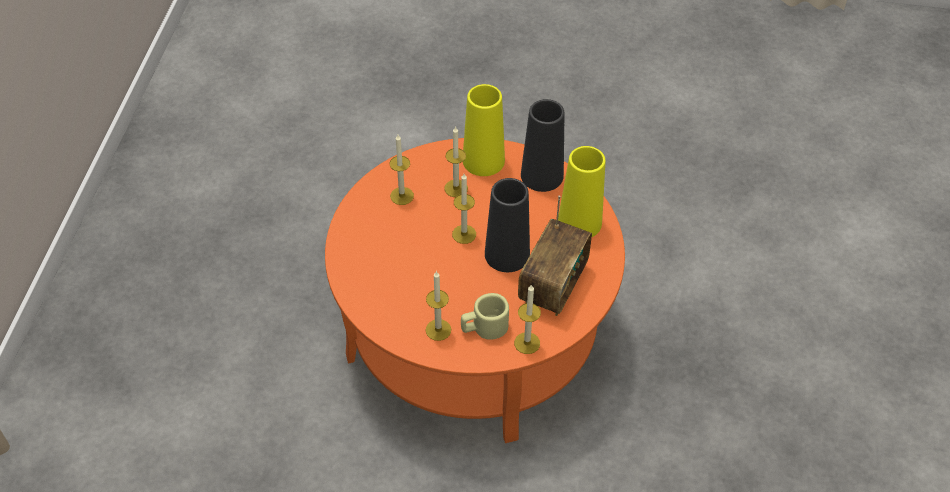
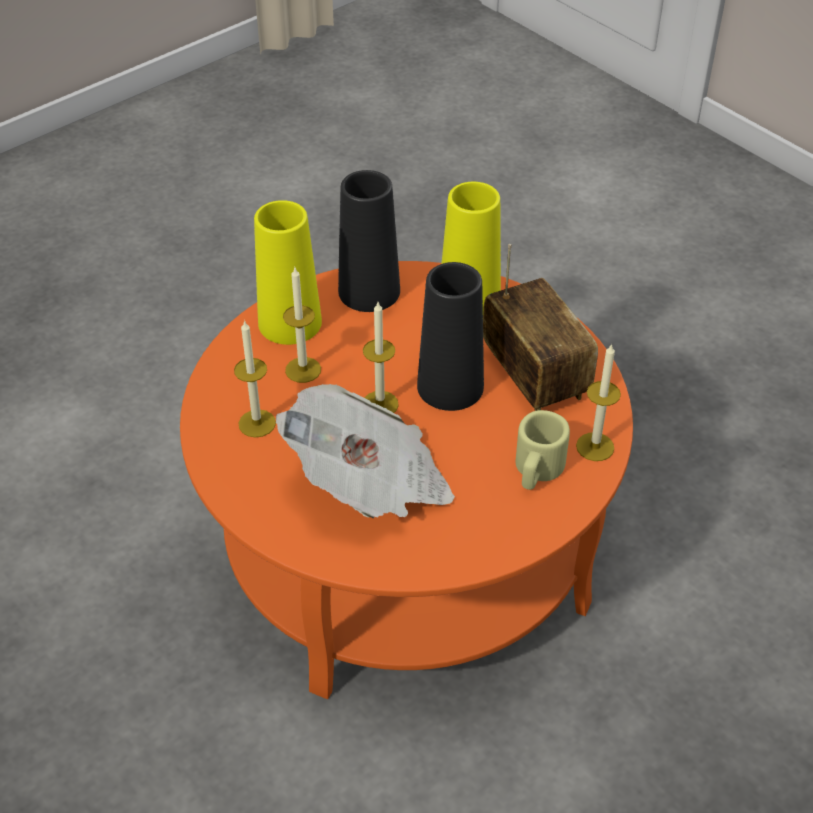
camera: 50 degrees left, 5 degrees down
candle [426,271,451,341] -> none
none -> newspaper [276,384,455,519]

